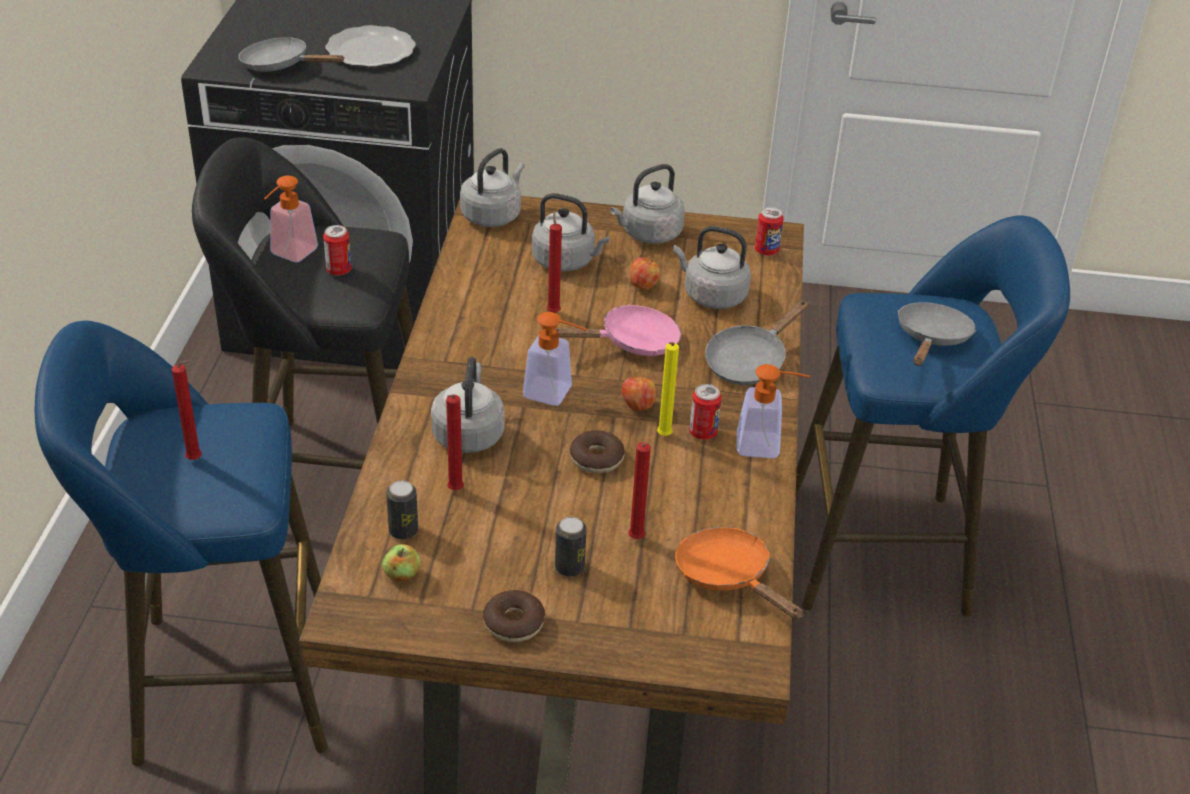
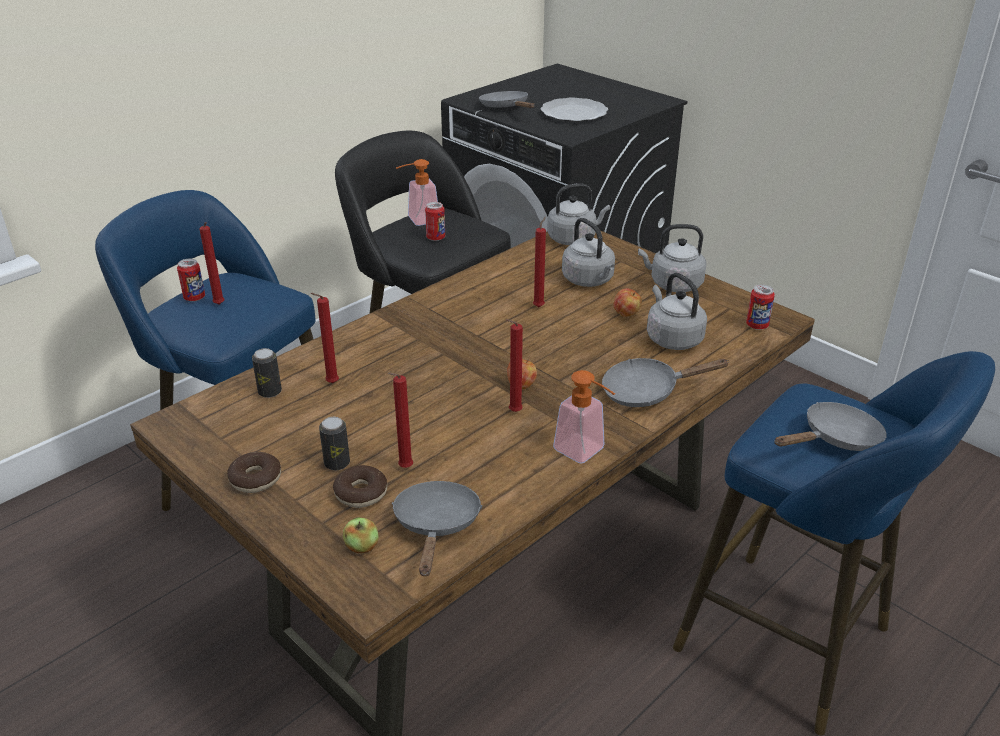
camera: 40 degrees right, 5 degrees down
apple [382,544,420,581] -> apple moved to [343,517,379,553]
grey kettle [431,357,505,453] -> none
soap dispenser [523,312,587,406] -> none
pink frying pan [555,304,681,356] -> none
donut [570,430,625,473] -> donut moved to [333,465,387,508]
yellow candle [657,342,679,436] -> red candle [506,319,523,412]
orange frying pan [675,527,804,620] -> grey frying pan [392,481,482,576]
can [689,384,722,440] -> can moved to [177,258,205,302]

